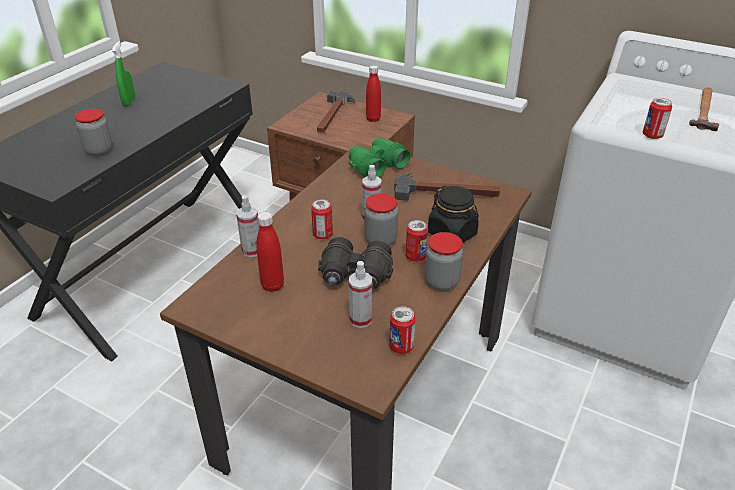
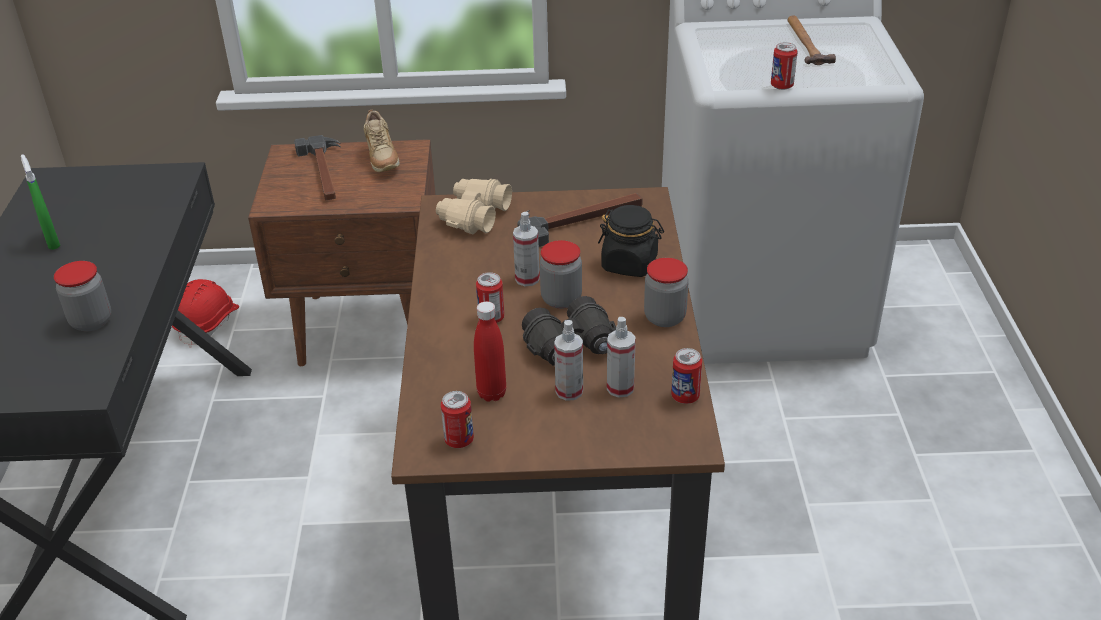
camera: 30 degrees left, 0 degrees up
spray bottle [236,195,260,257] -> spray bottle moved to [554,320,583,401]
green binoculars [349,137,411,177] -> beige binoculars [436,179,512,235]
red bottle [366,65,381,122] -> beige shoe [364,110,400,172]
can [405,220,428,262] -> can moved to [441,391,474,448]
none -> red hard hat [172,279,239,348]

